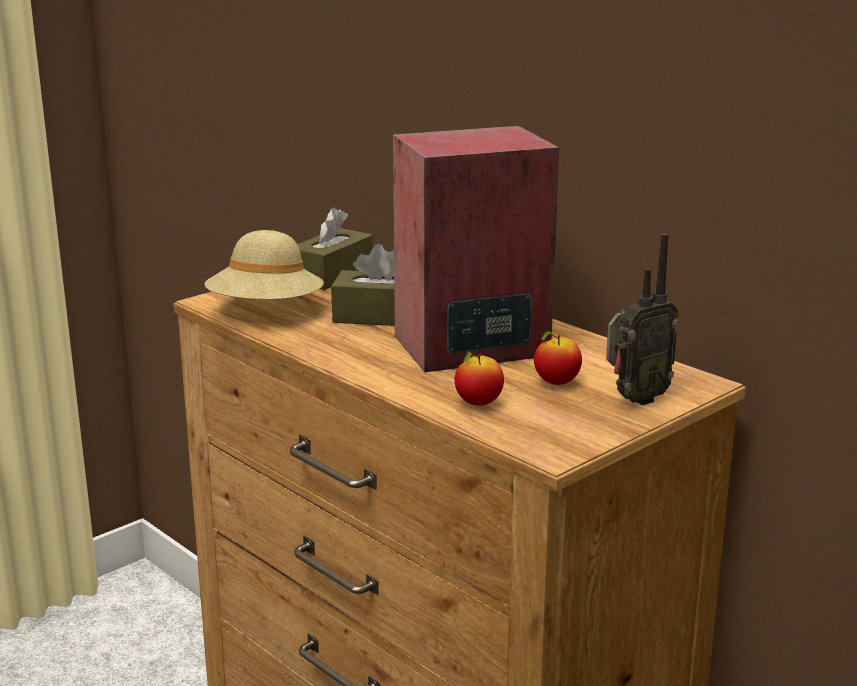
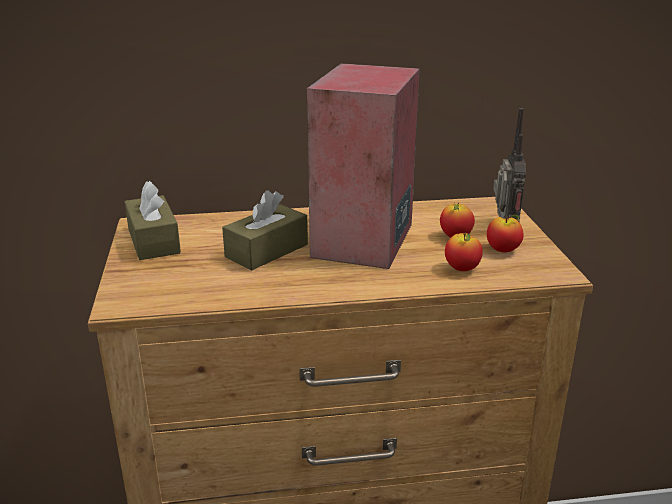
camera: 55 degrees left, 5 degrees up
beige hat [204,230,324,300] -> none
none -> apple [487,215,524,252]

